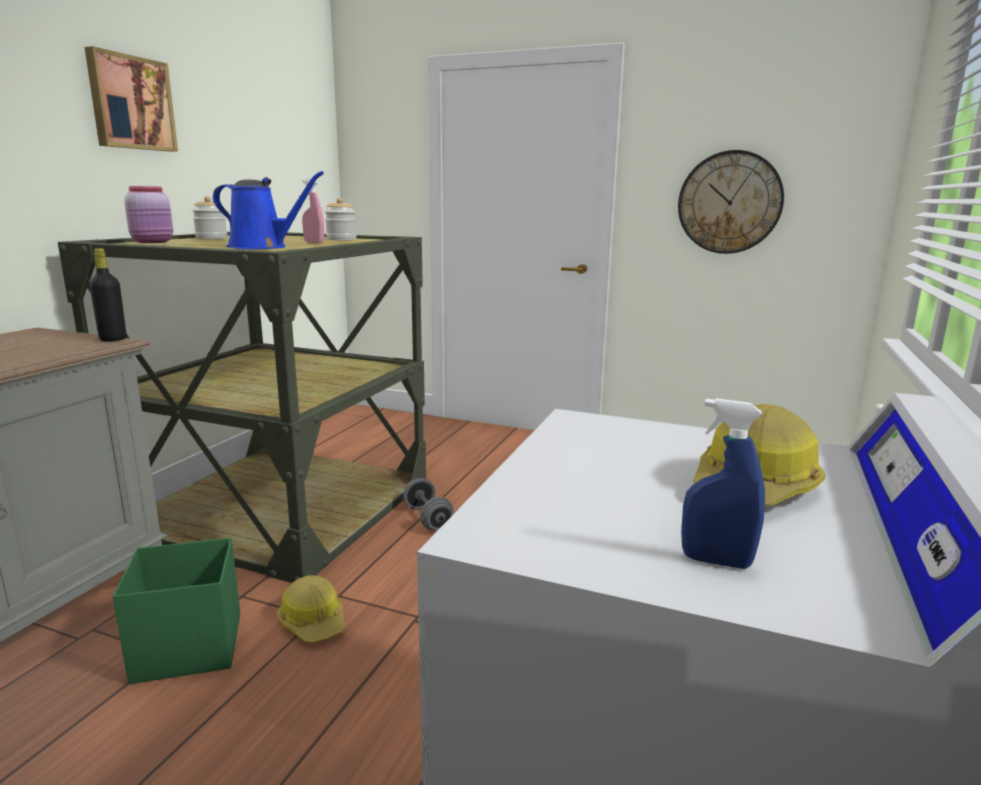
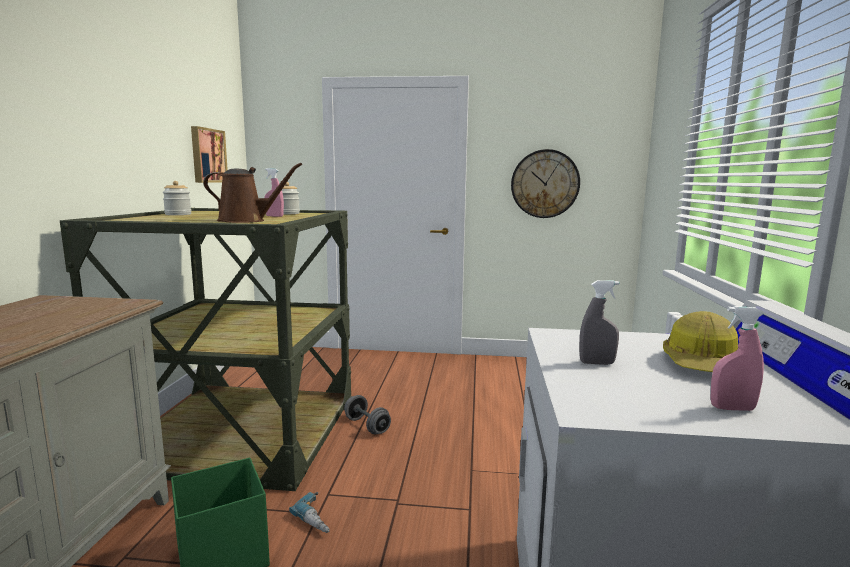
camera: 15 degrees left, 5 degrees down
picture [84,46,178,152] -> picture moved to [191,126,228,183]
black bottle [89,248,126,341] -> none
pink jar [124,186,173,243] -> none
blue watering can [213,171,324,249] -> brown watering can [203,163,302,223]
hard hat [277,575,346,643] -> power drill [289,492,329,533]
blue spray bottle [681,398,765,569] -> pink spray bottle [710,306,764,411]
none -> grey spray bottle [579,280,619,365]

